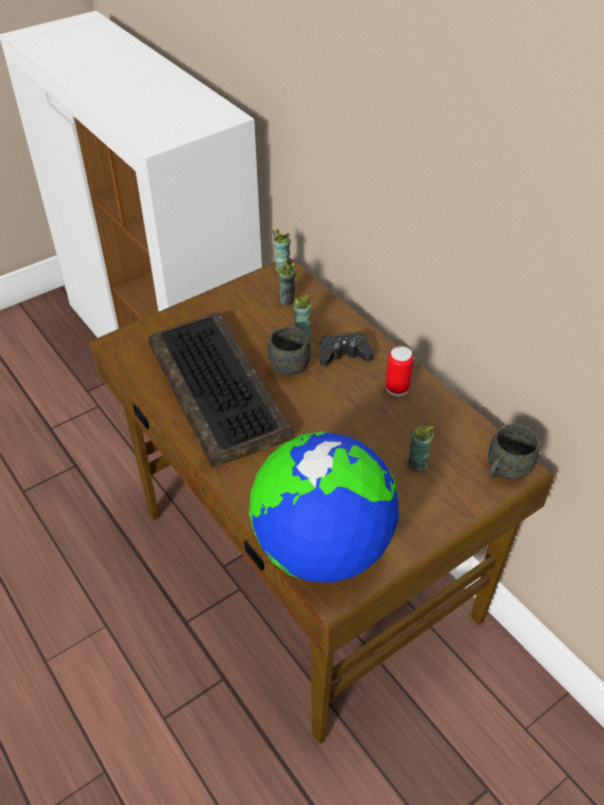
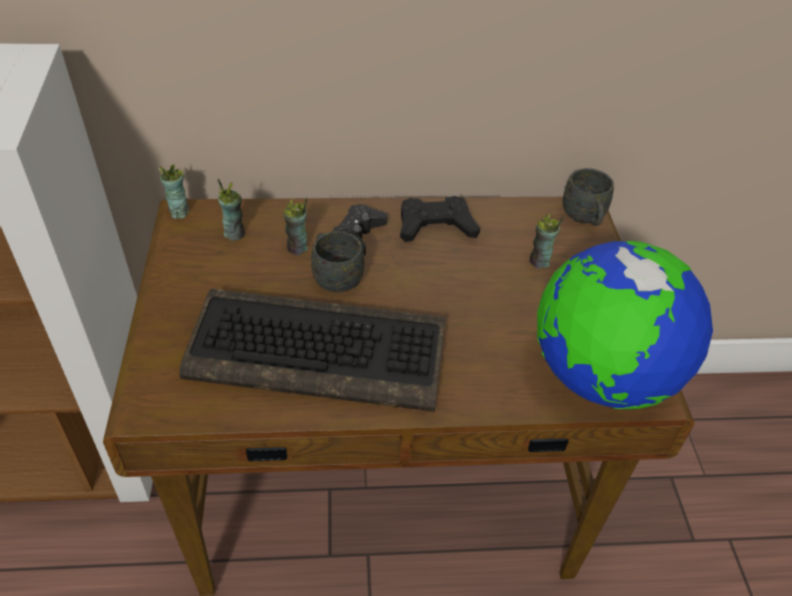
camera: 60 degrees left, 0 degrees up
can [386,346,413,396] -> black game controller [400,196,480,242]

